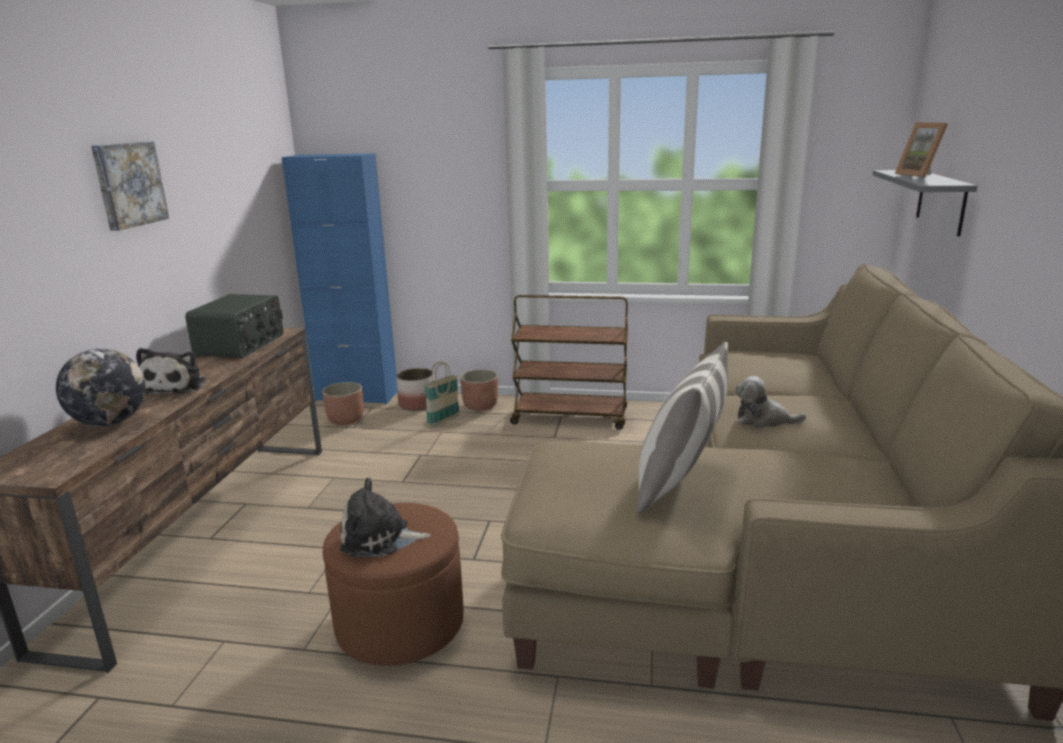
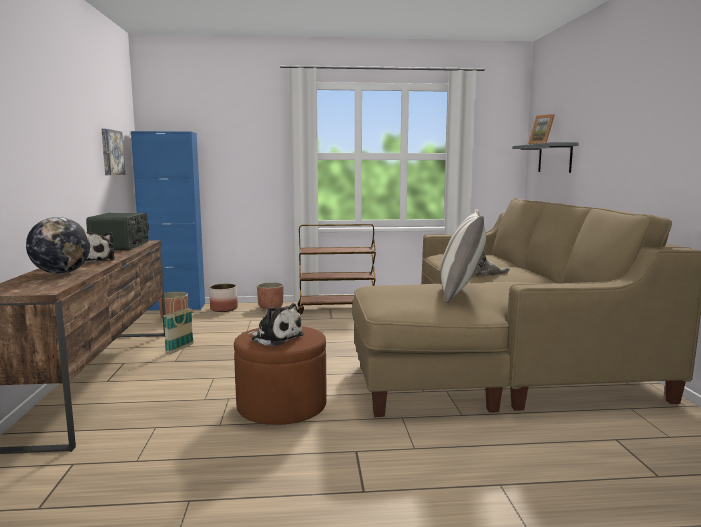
camera: 15 degrees left, 10 degrees down
picture [91,141,169,231] -> picture moved to [101,129,125,175]
plush toy [340,477,430,557] -> plush toy turned 135 degrees counterclockwise [248,303,304,346]
basket [424,362,460,427] -> basket moved to [163,296,194,354]

